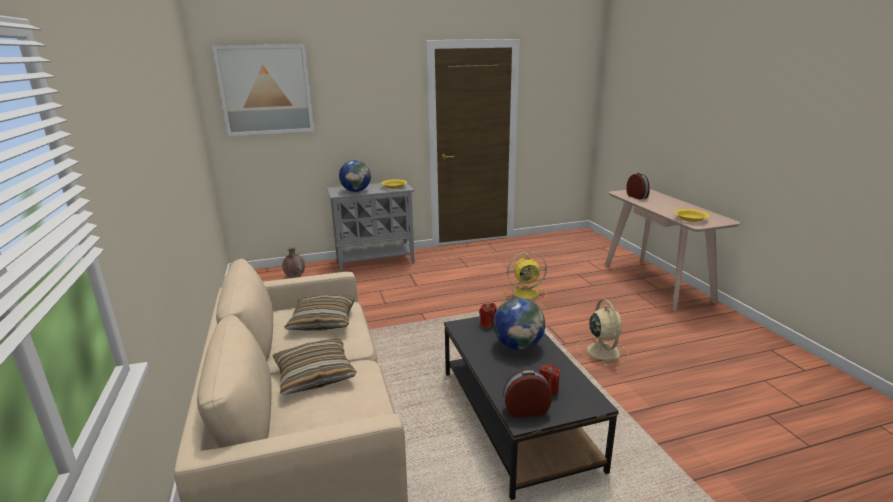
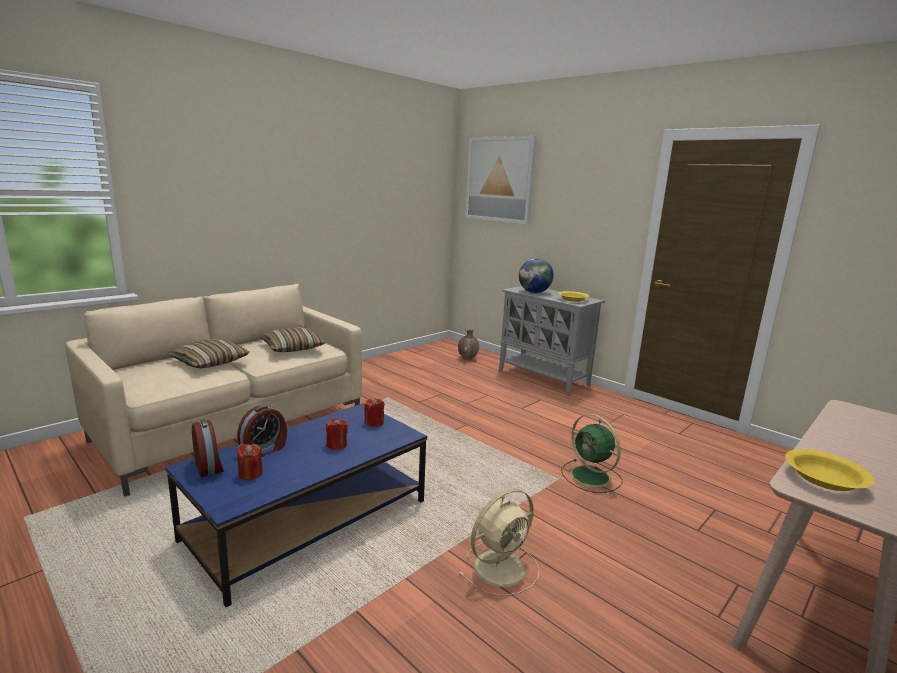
camera: 60 degrees right, 5 degrees down
black coffee table [444,316,619,500] -> blue coffee table [165,403,427,607]
globe [493,298,545,350] -> red candle [326,418,348,450]
yellow fan [504,252,547,302] -> green fan [561,414,623,493]
alarm clock [626,173,650,199] -> alarm clock moved to [237,405,287,457]

